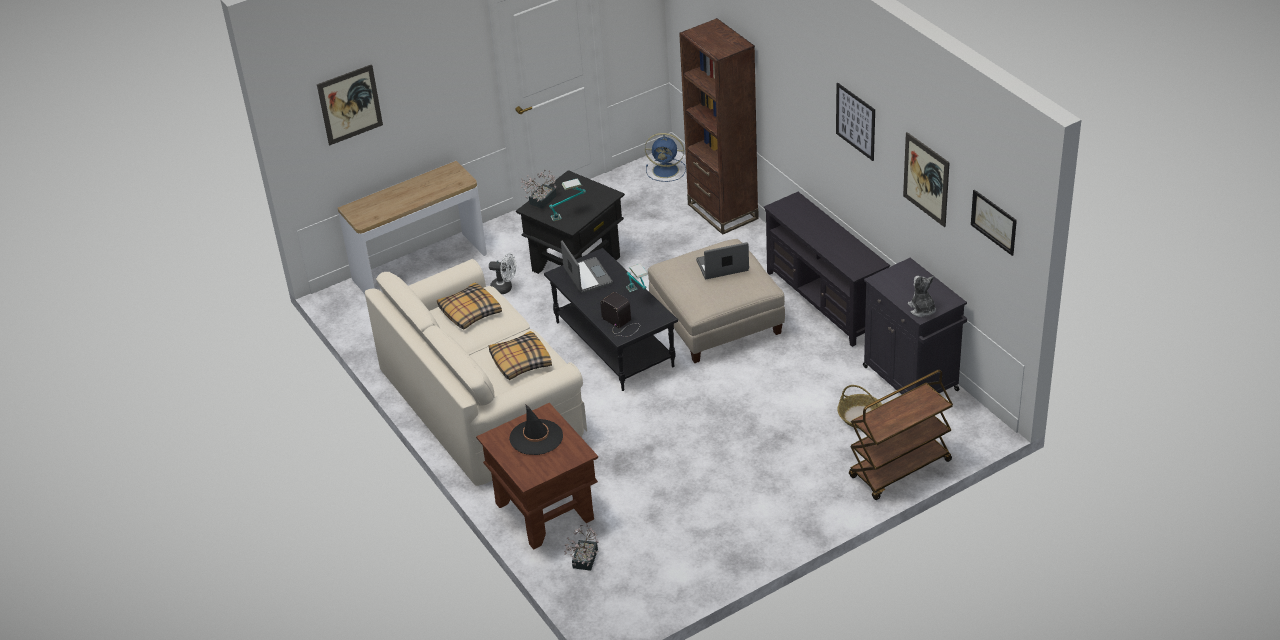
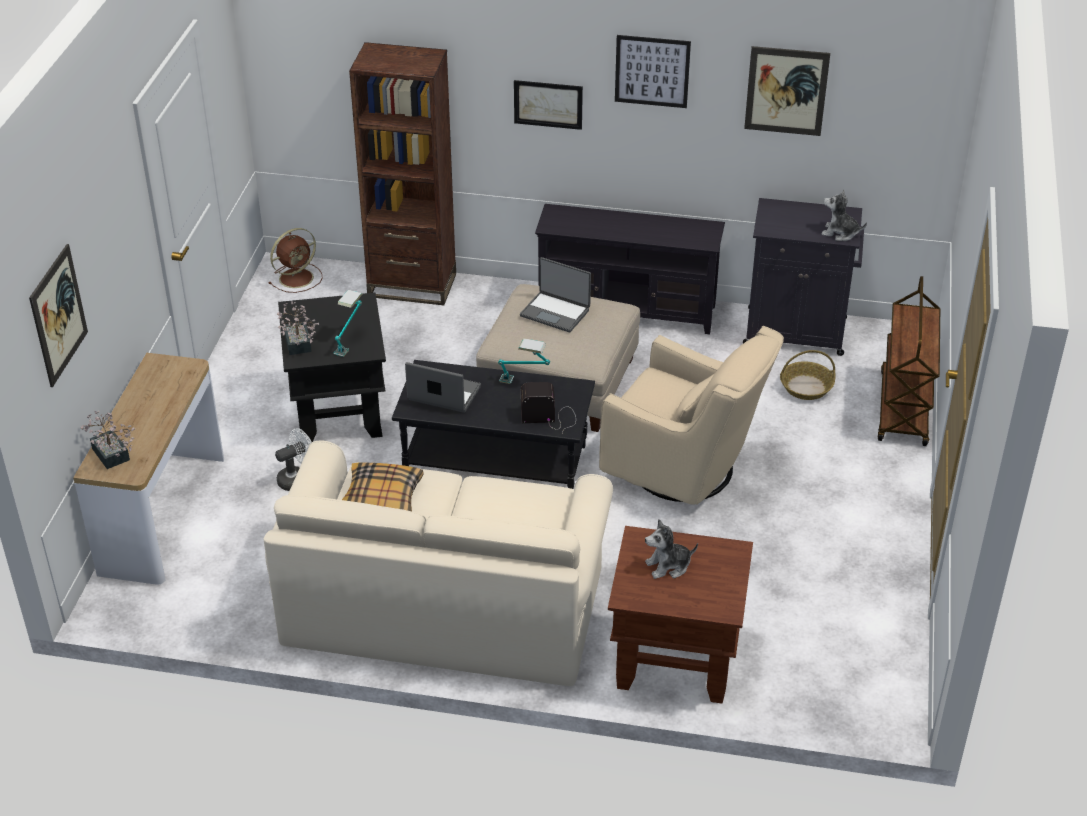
camera: 50 degrees left, 0 degrees up
pillow [489,331,552,380] -> none
black hat [509,405,563,455] -> plush toy [645,519,698,579]
potted plant [564,524,598,571] -> potted plant moved to [81,411,135,469]
blue fan [645,133,686,182] -> brown fan [268,228,323,293]
laptop [696,242,749,279] -> laptop turned 90 degrees counterclockwise [520,257,591,332]
picture [971,190,1017,256] -> picture moved to [514,80,583,130]
none -> beige armchair [599,326,784,505]

